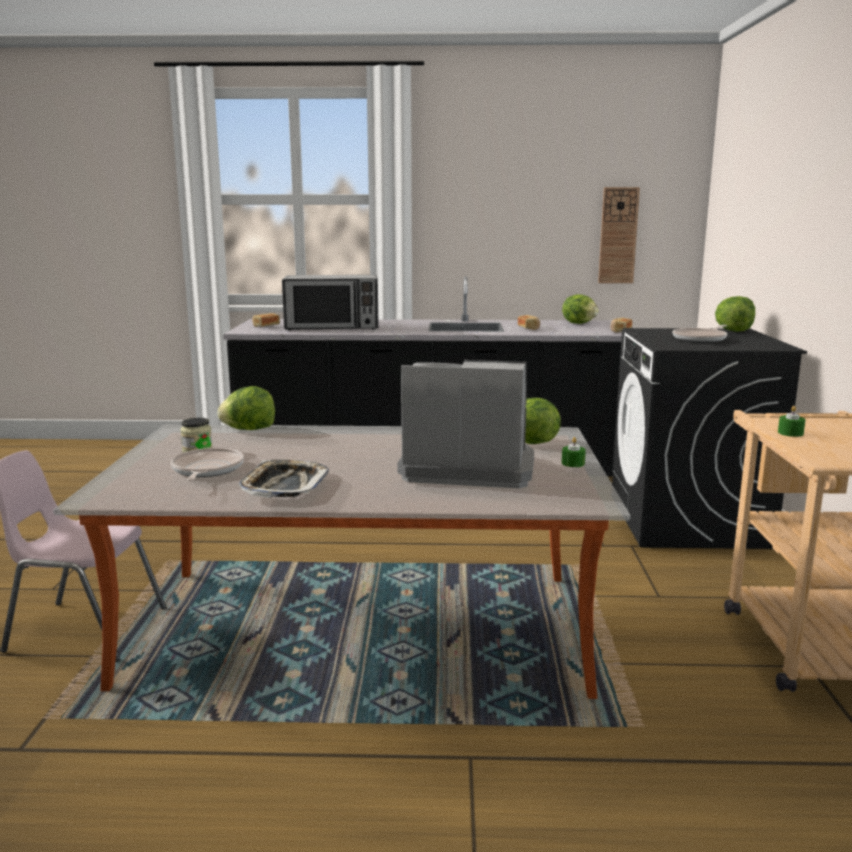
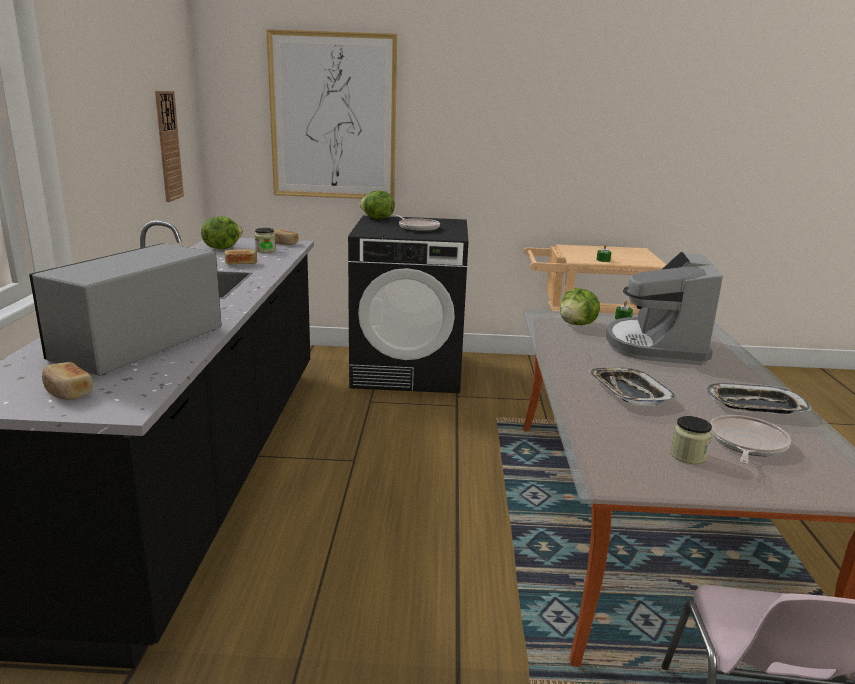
camera: 90 degrees left, 5 degrees up
frying pan [171,448,244,481] -> frying pan turned 120 degrees clockwise [710,415,791,464]
lettuce [217,386,275,430] -> none
microwave [282,275,379,330] -> microwave turned 150 degrees counterclockwise [29,243,221,376]
none -> jar [255,228,276,253]
none -> picture [266,29,397,200]
none -> tray [588,367,677,406]

